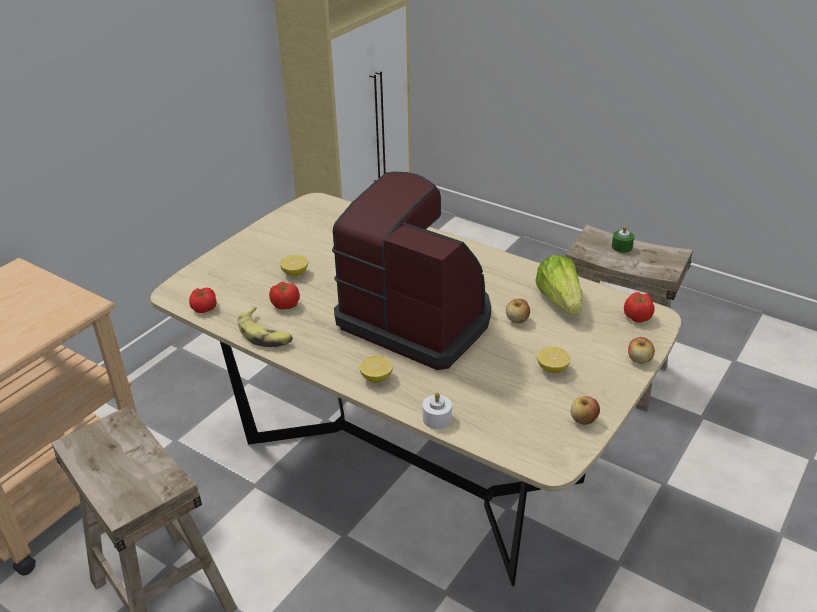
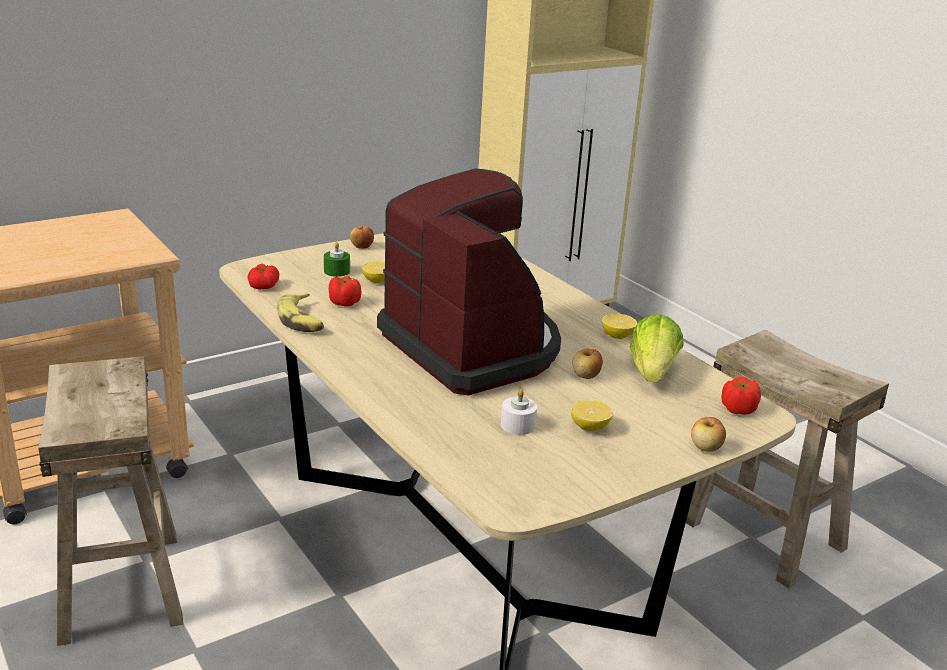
camera: 20 degrees right, 10 degrees down
lemon [359,355,393,383] -> lemon moved to [602,314,637,339]
white candle [423,392,452,429] -> white candle moved to [501,389,537,435]
apple [571,396,600,425] -> apple moved to [350,226,374,249]
green candle [611,226,634,253] -> green candle moved to [324,242,350,277]

